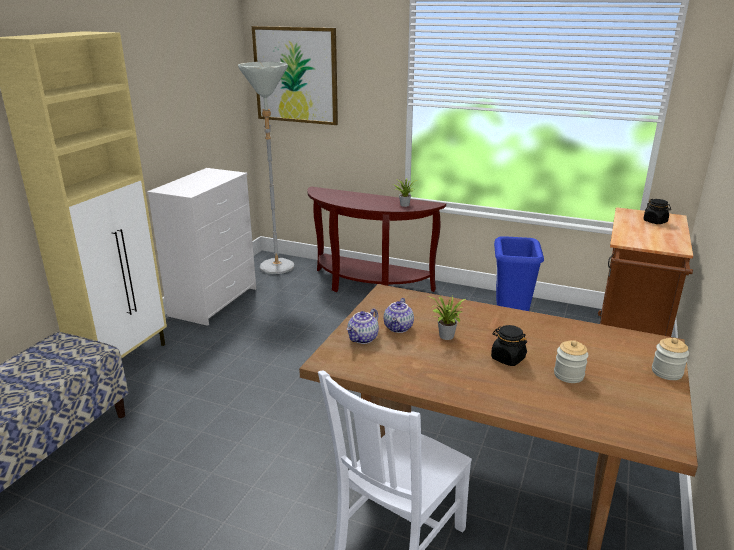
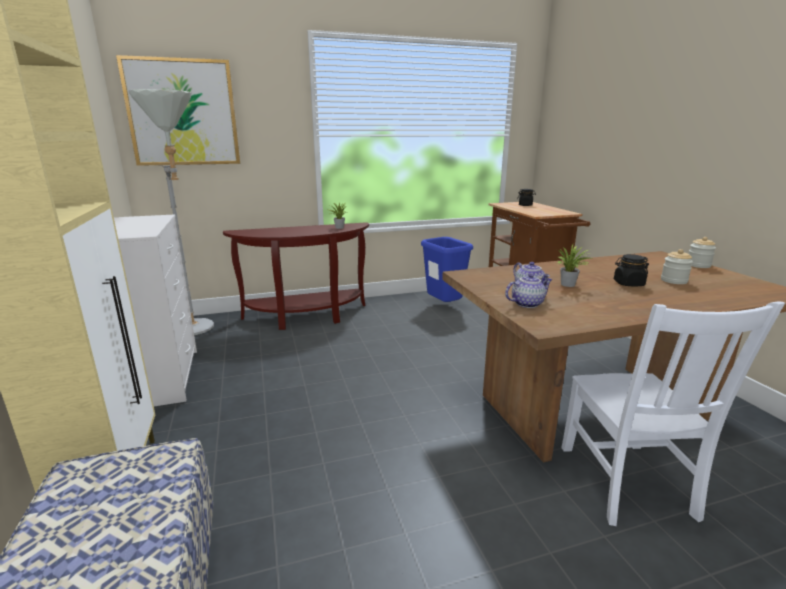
camera: 40 degrees left, 5 degrees down
teapot [347,309,379,344] -> teapot turned 105 degrees counterclockwise [505,274,553,308]

